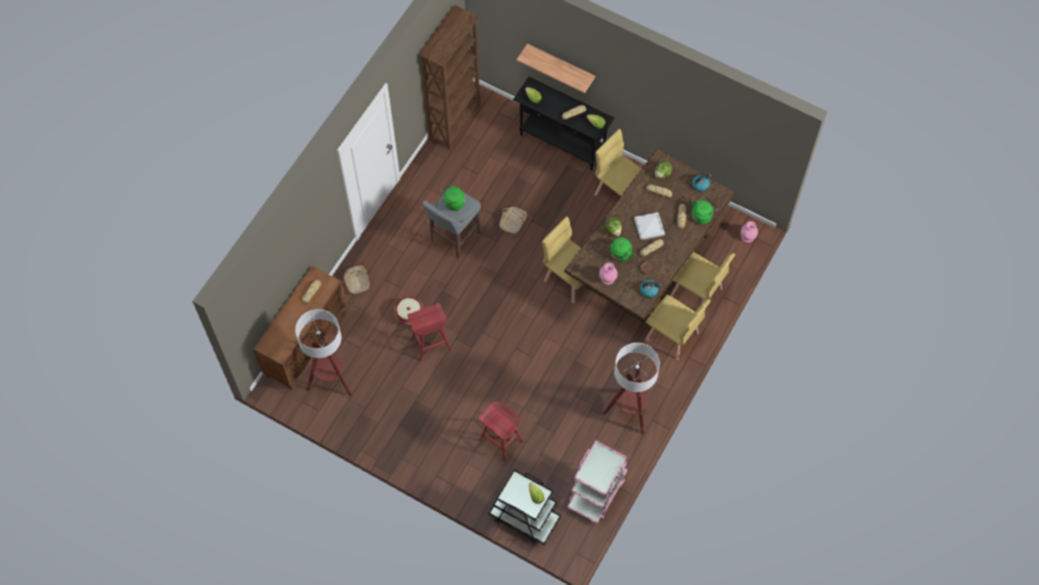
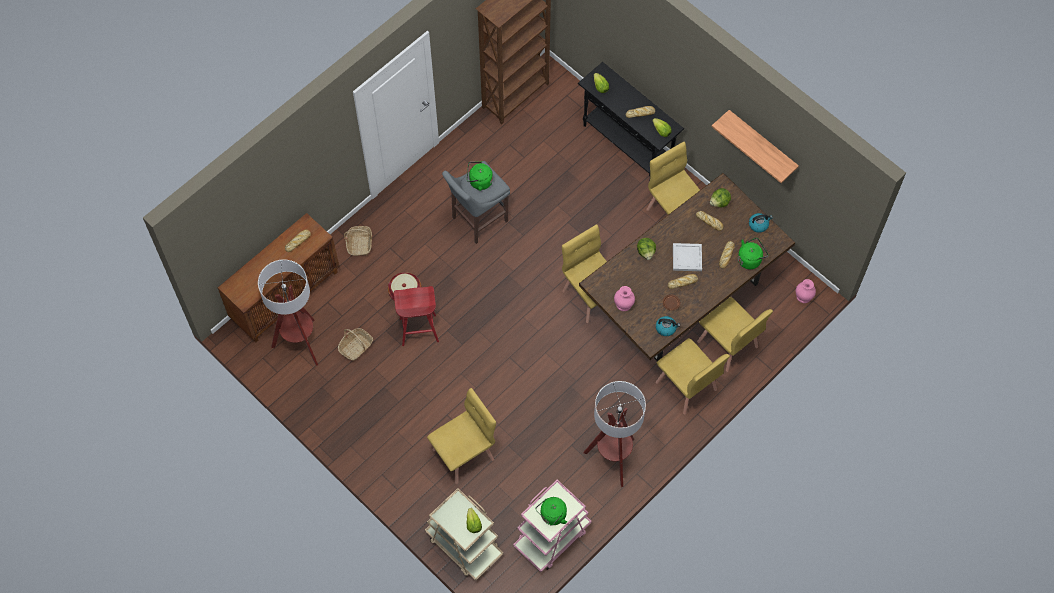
camera: 15 degrees right, 0 degrees up
red stool [478,401,523,461] -> yellow chair [427,388,496,484]
black cart [488,469,561,545] -> beige cart [425,488,503,581]
basket [500,207,527,235] -> basket moved to [338,328,373,361]
shelf [517,44,595,93] -> shelf moved to [712,110,799,183]
green kettle [607,238,635,261] -> green kettle moved to [536,497,567,526]

